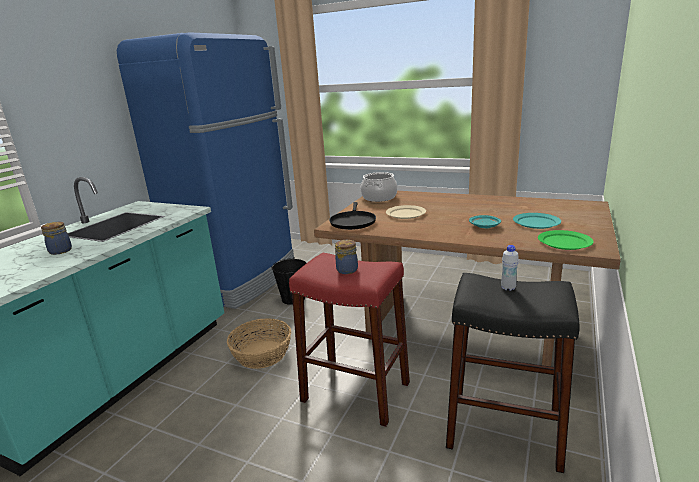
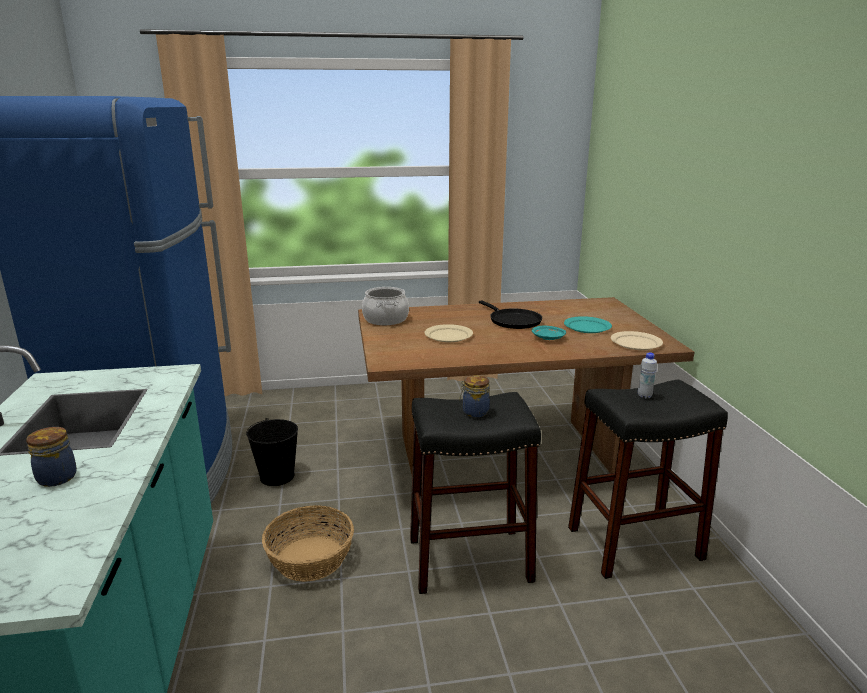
camera: 35 degrees left, 0 degrees up
red stool [289,253,410,427] -> black stool [410,392,541,594]
black frying pan [329,202,376,230] -> black frying pan moved to [479,300,542,329]
green plate [538,230,594,250] -> beige plate [611,331,663,350]

